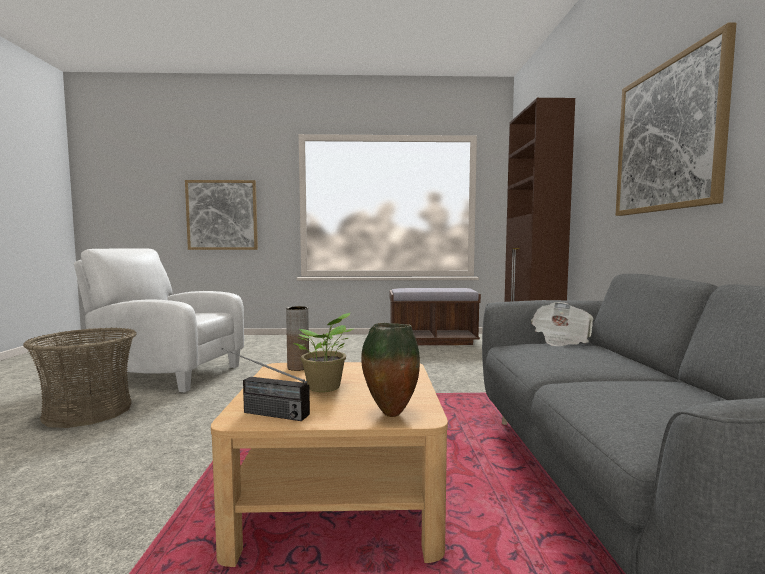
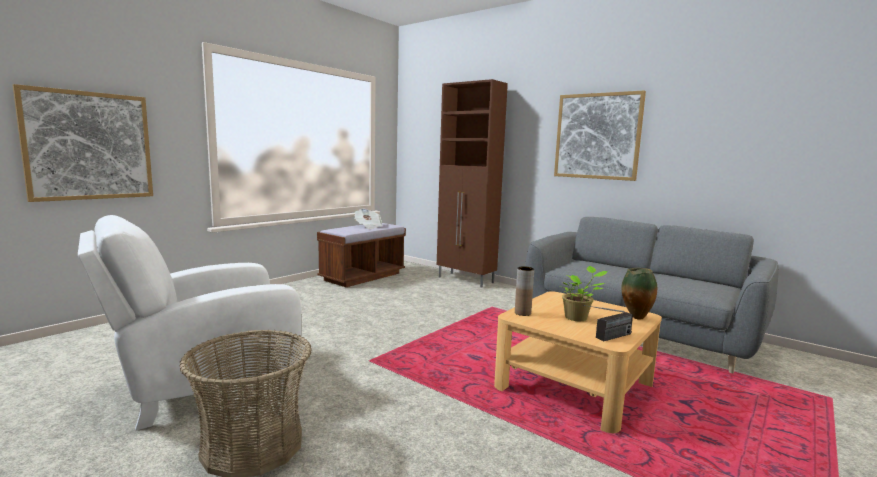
camera: 50 degrees left, 5 degrees up
newspaper [531,302,594,346] -> newspaper moved to [355,209,382,229]

